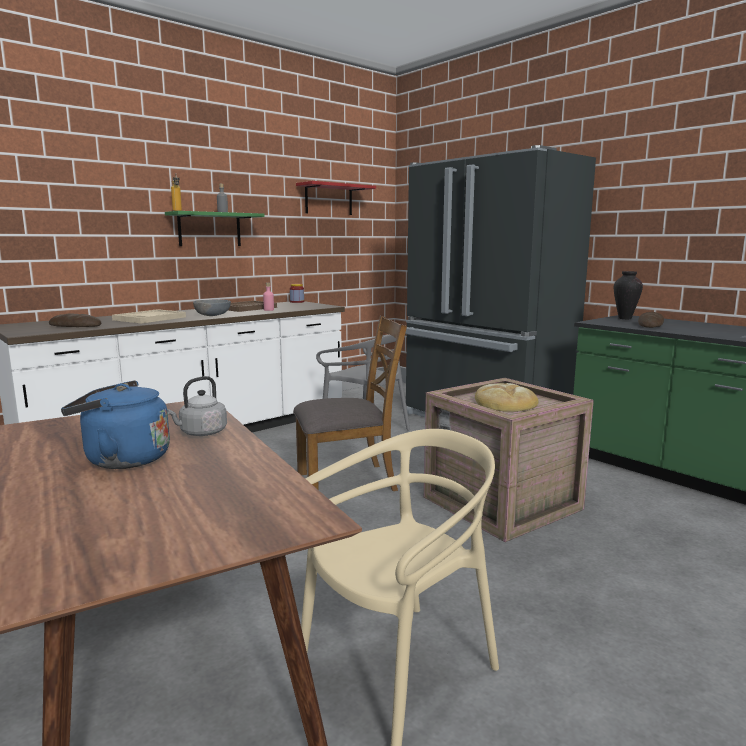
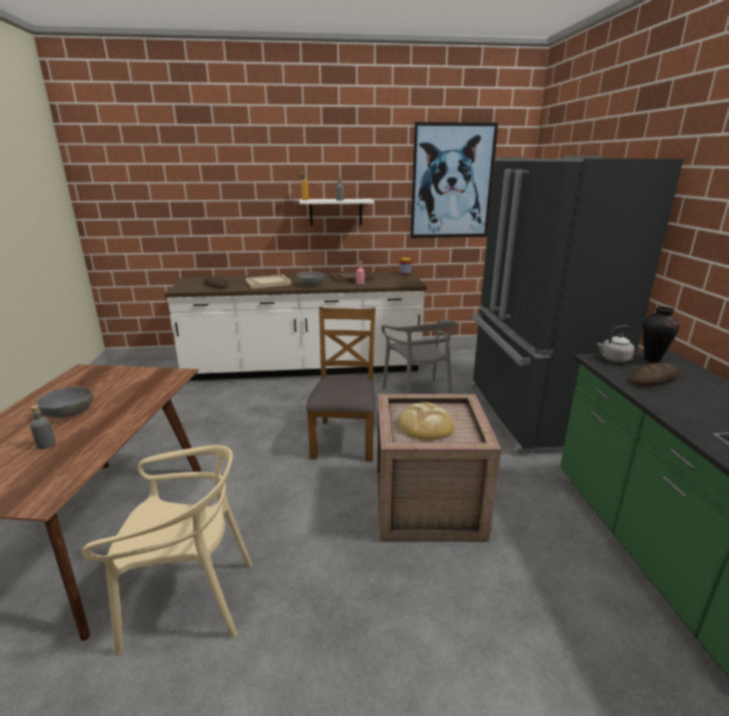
camera: 35 degrees right, 10 degrees up
blue kettle [61,380,170,469] -> grey bowl [36,387,93,418]
green shelf [165,211,265,246] -> white shelf [299,199,374,226]
grey kettle [167,376,227,436] -> grey kettle moved to [597,325,635,362]
brown chair [293,316,407,491] -> brown chair turned 105 degrees counterclockwise [306,307,376,462]
red shelf [296,181,376,215] -> picture [410,122,498,238]
none -> grey bottle [30,405,56,449]

